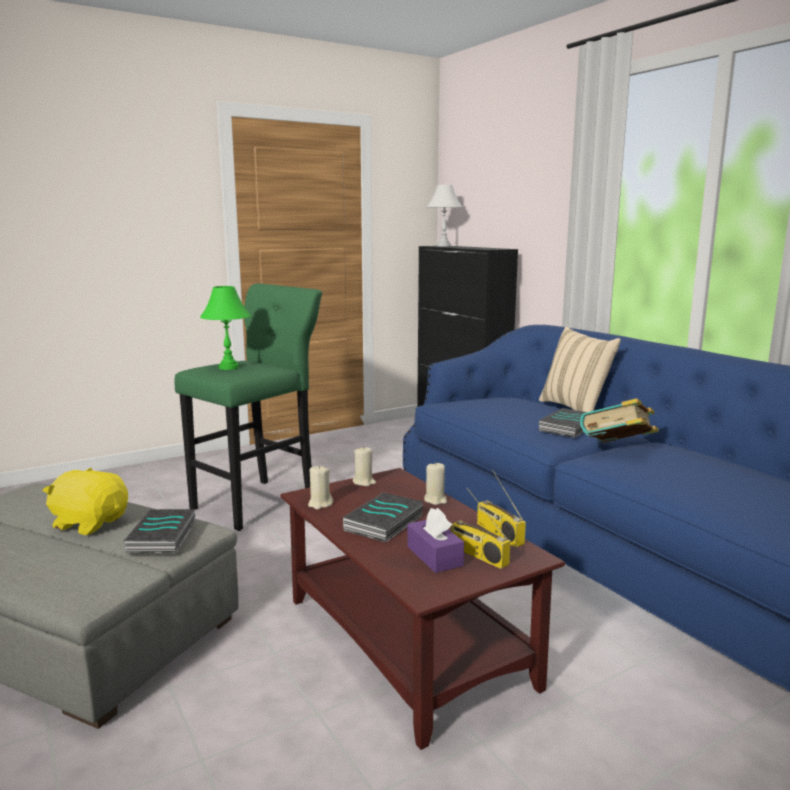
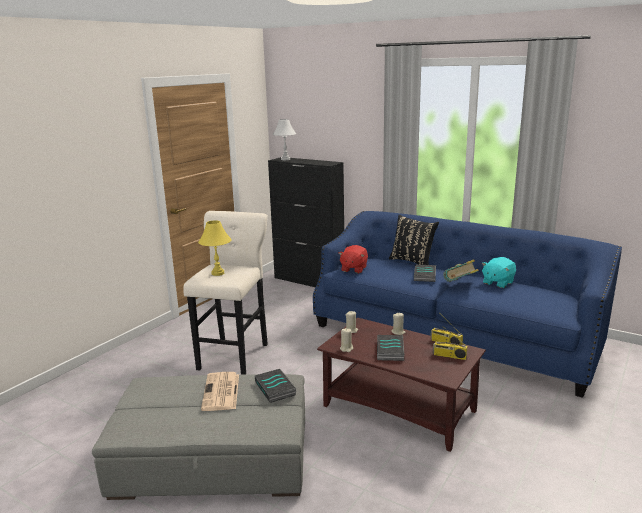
camera: 25 degrees left, 5 degrees up
yellow plush toy [43,468,128,535] -> newspaper [201,372,239,411]
green stool [175,283,322,531] -> beige stool [183,211,268,375]
green table lamp [200,286,251,370] -> yellow table lamp [198,220,232,276]
purple tissue box [407,508,464,573] -> none
beige pillow [539,327,621,412] -> black pillow [389,215,439,265]
none -> red plush toy [339,245,368,273]
none -> turquoise plush toy [482,257,516,288]

